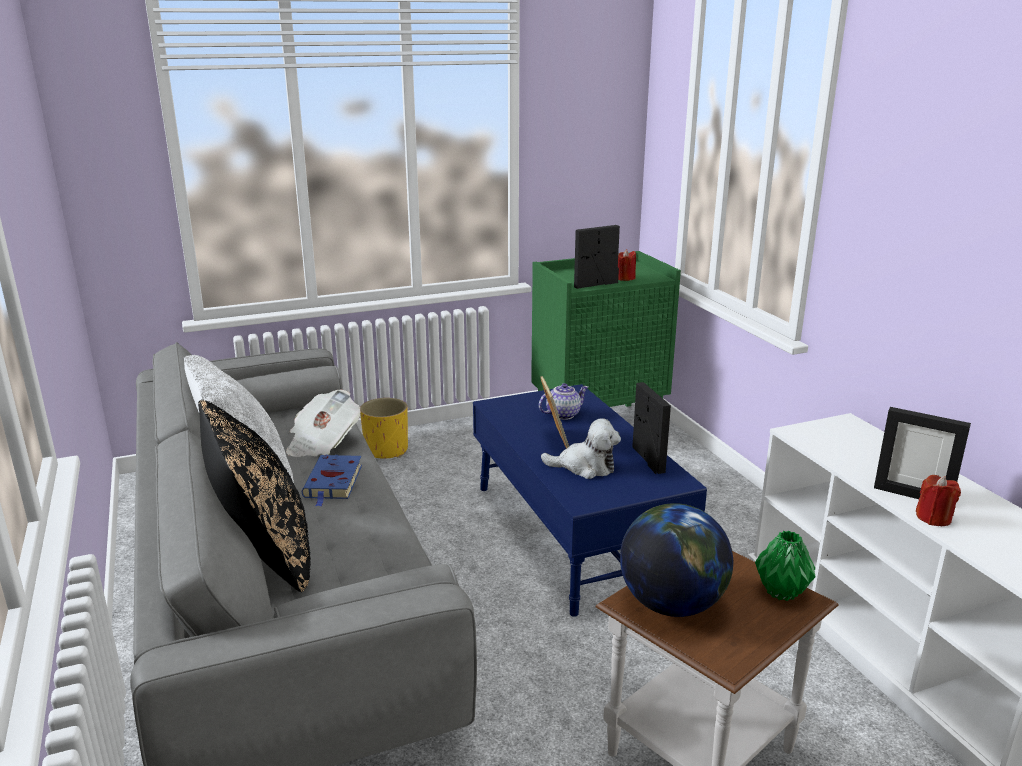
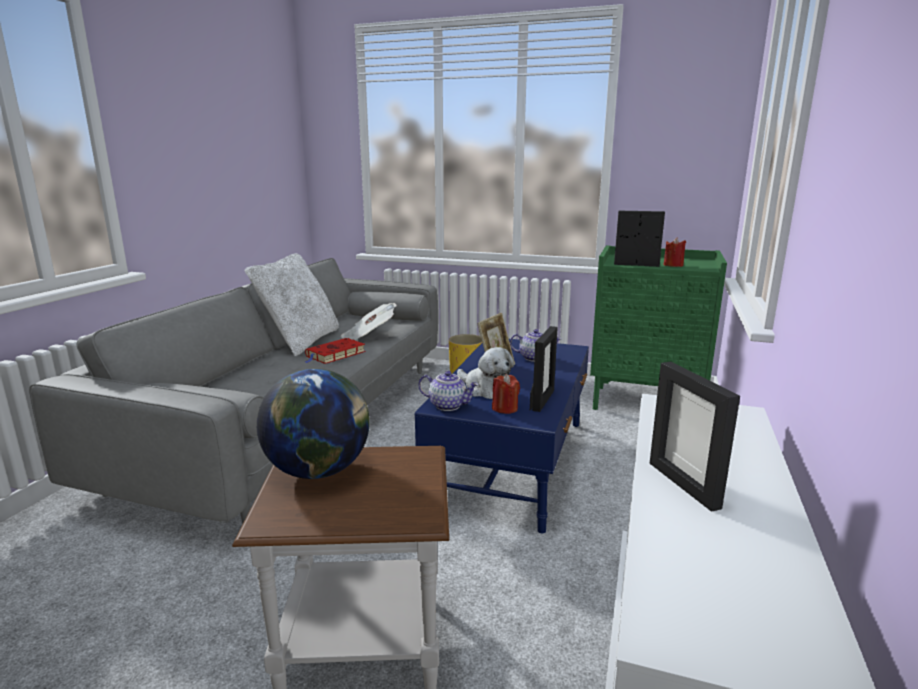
camera: 40 degrees right, 5 degrees down
black pillow [198,400,311,592] -> none
blue book [302,455,362,506] -> red book [305,338,366,364]
green vase [755,531,816,601] -> none
red candle [916,475,961,526] -> red candle moved to [492,374,520,414]
none -> teapot [418,371,479,411]

